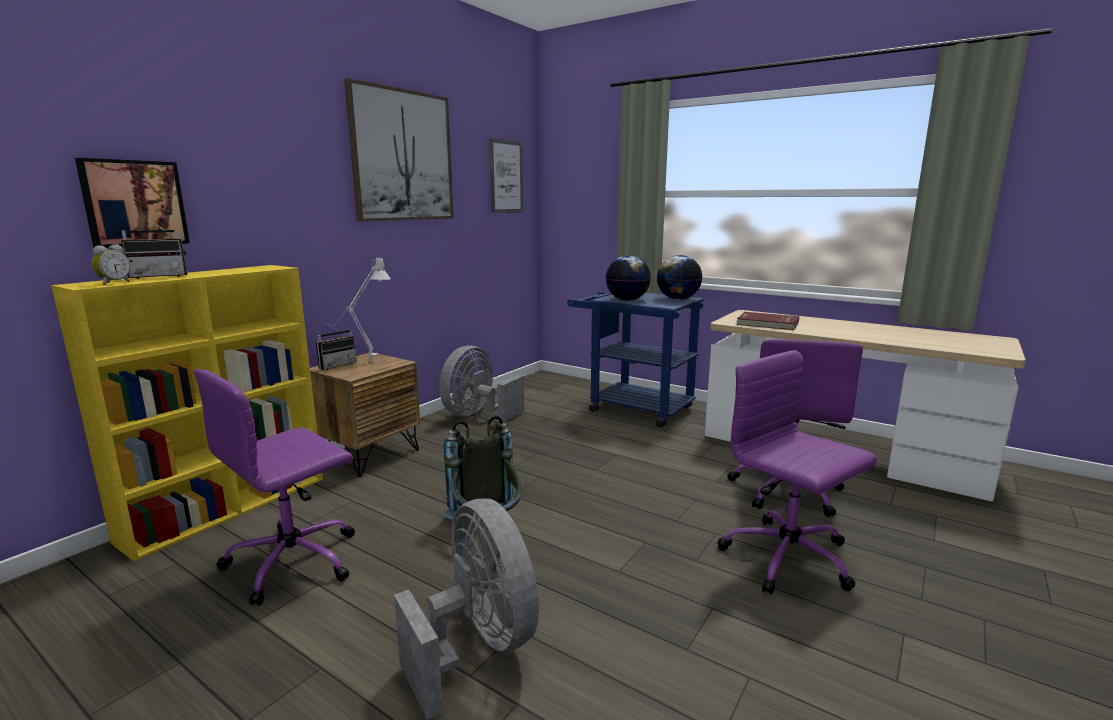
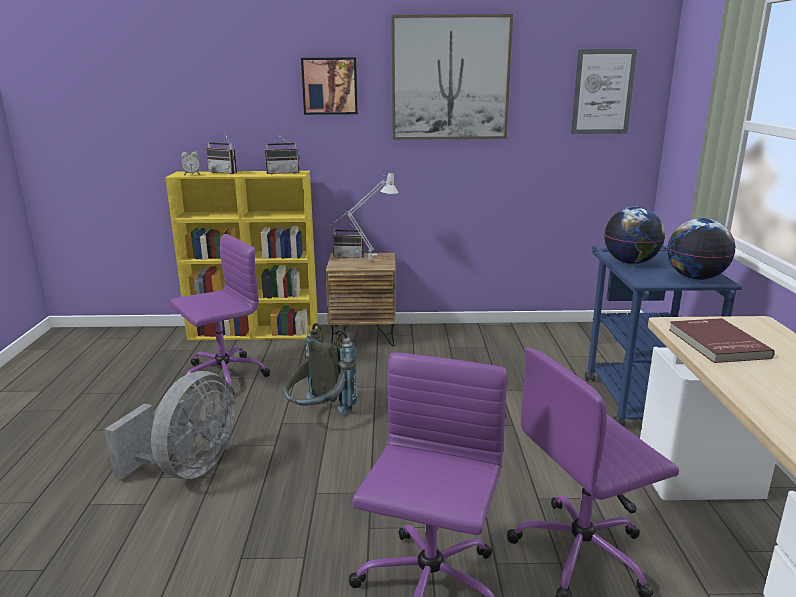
camera: 55 degrees right, 5 degrees up
picture [75,158,190,248] -> picture moved to [301,57,358,115]
purple office chair [194,369,355,606] -> purple office chair turned 135 degrees clockwise [170,234,270,395]
grey fan [439,345,524,422] -> none
none -> radio [265,134,300,175]

